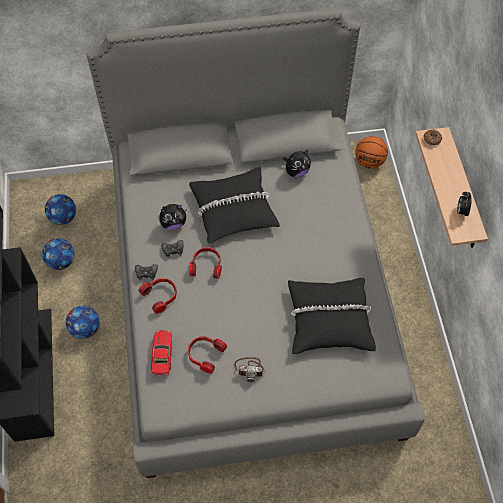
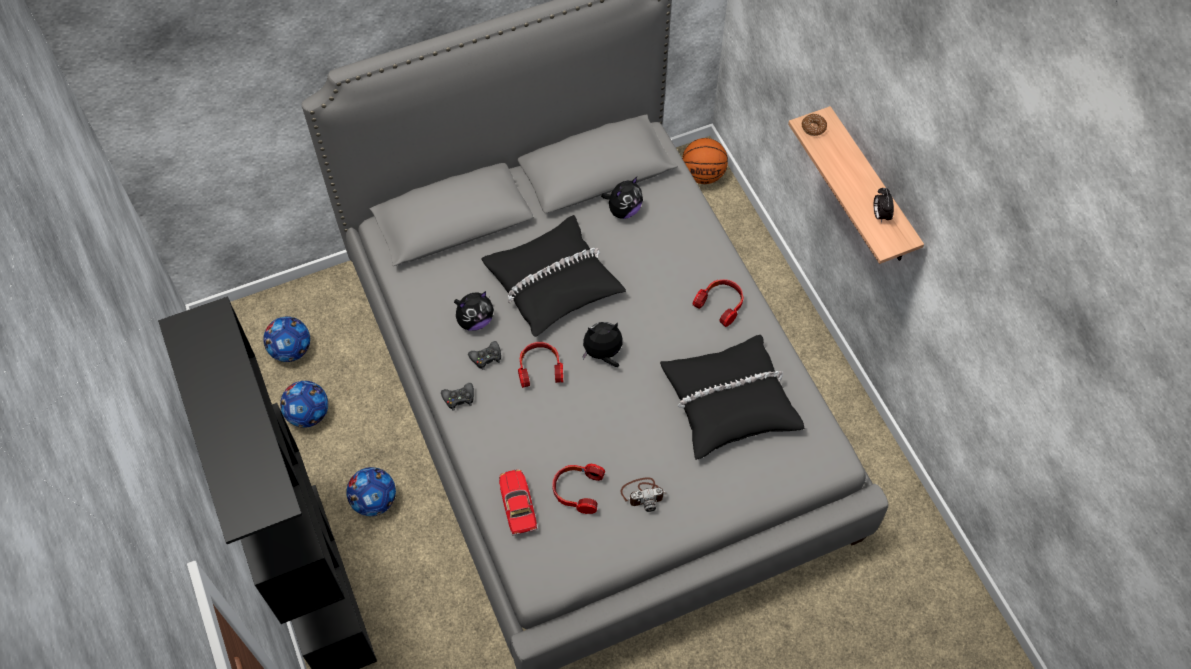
camera: 15 degrees left, 0 degrees up
headphones [139,278,177,314] -> headphones moved to [693,279,744,327]
none -> plush toy [583,322,623,367]

